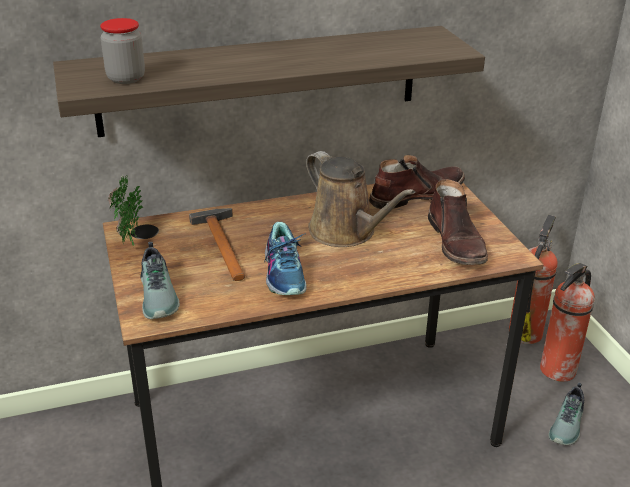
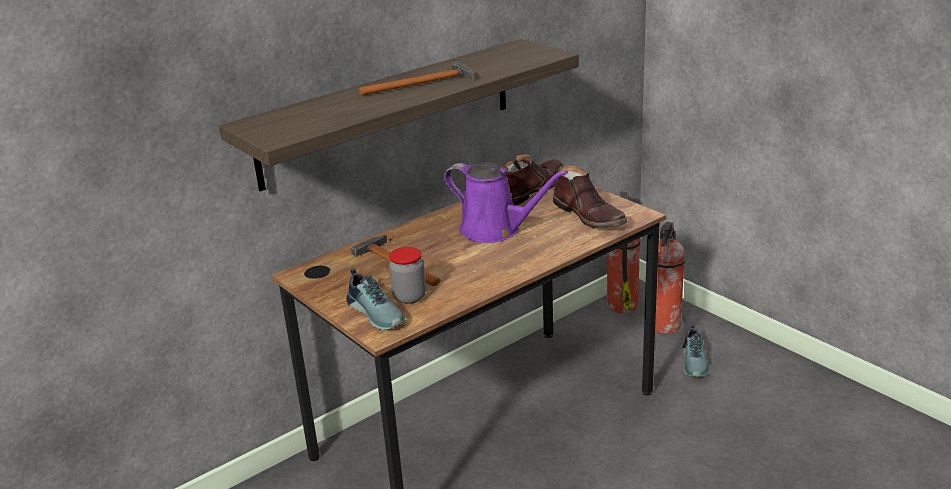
camera: 20 degrees left, 5 degrees down
jar [100,18,145,84] -> jar moved to [389,247,426,304]
potted plant [108,176,143,245] -> none
shoe [264,222,307,295] -> none
brown watering can [306,151,415,247] -> purple watering can [444,162,568,243]
none -> hammer [358,62,474,96]

